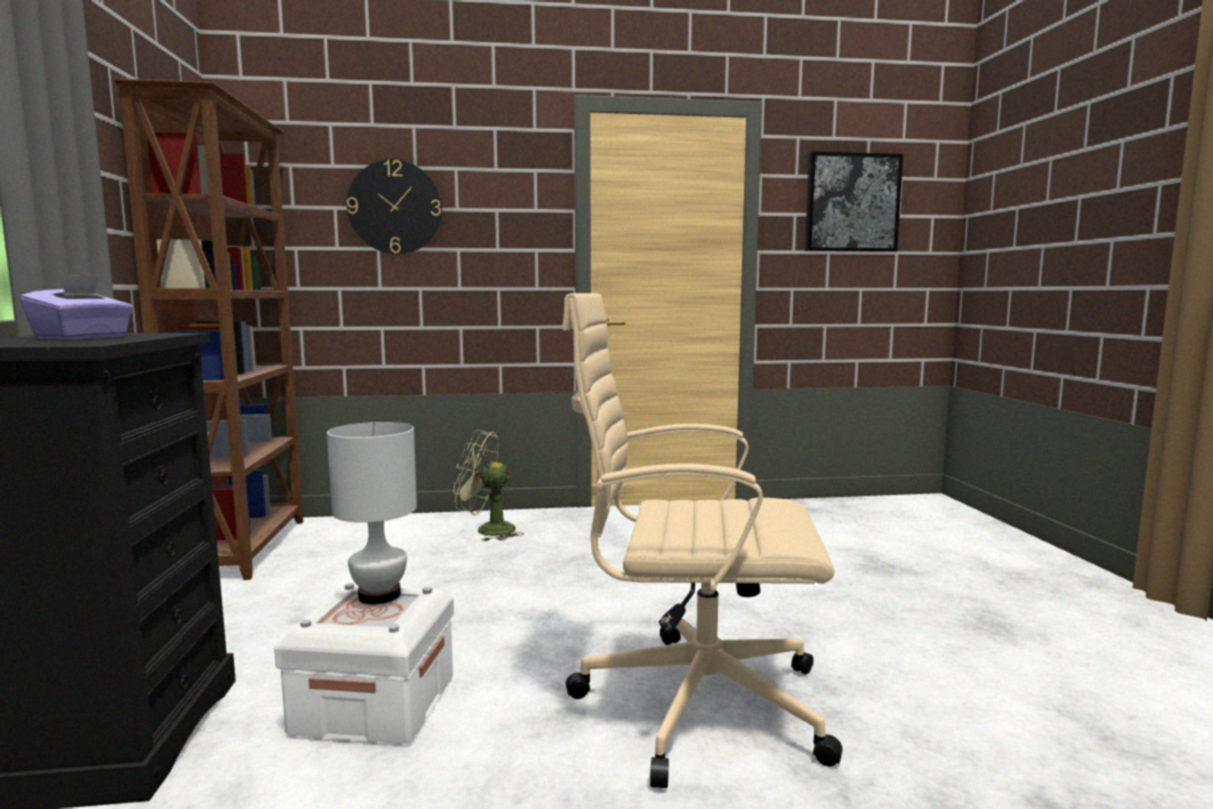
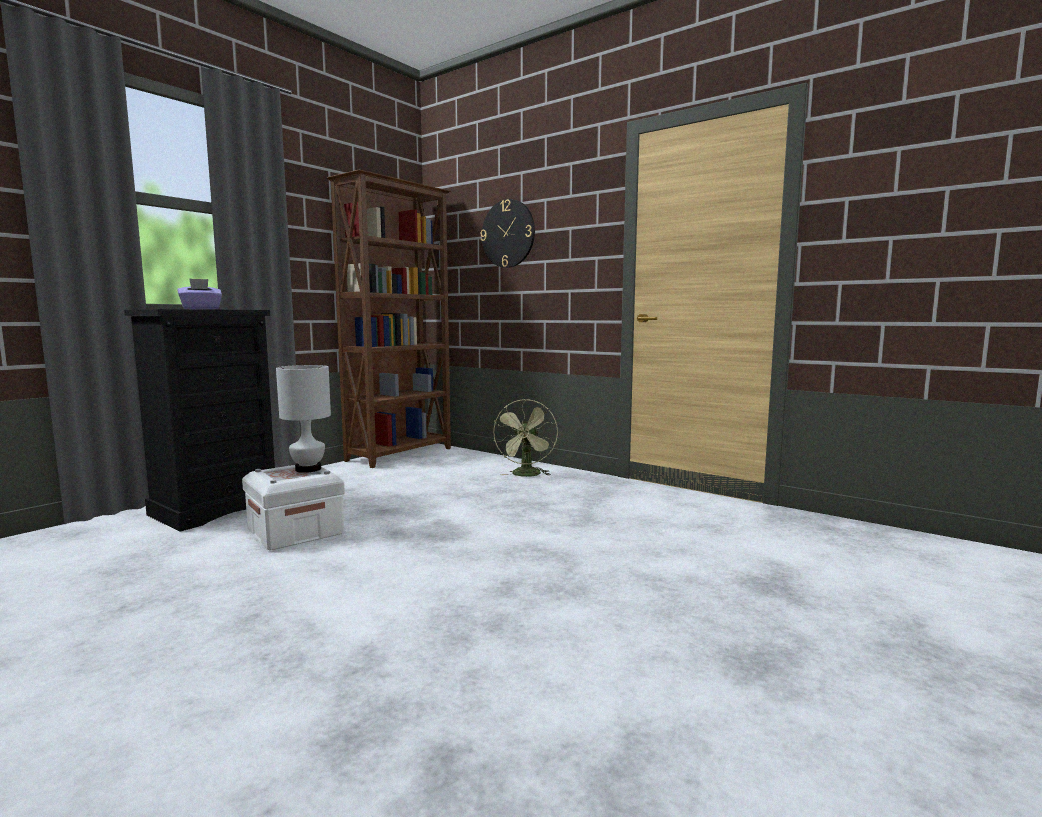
camera: 45 degrees right, 0 degrees up
green fan [454,430,524,541] -> green fan turned 135 degrees counterclockwise [493,399,558,477]
beige office chair [562,293,843,788] -> none
picture [805,152,903,252] -> none

